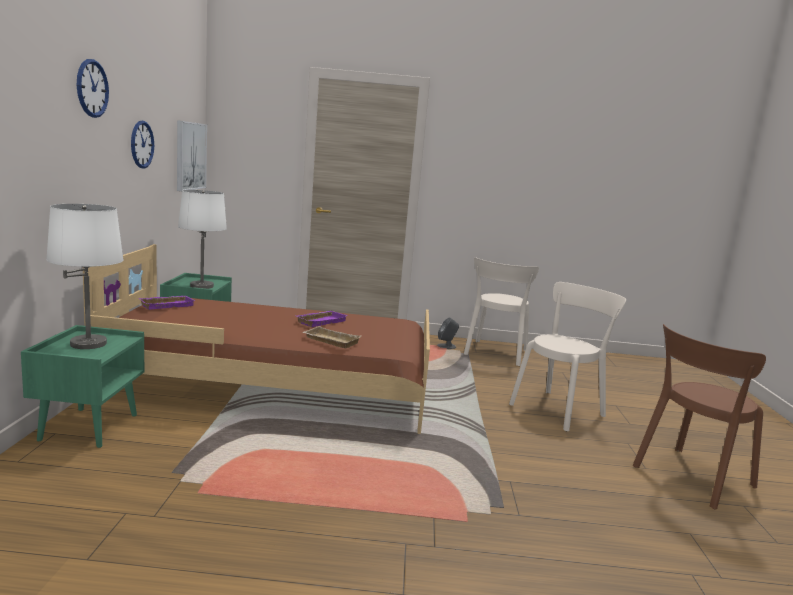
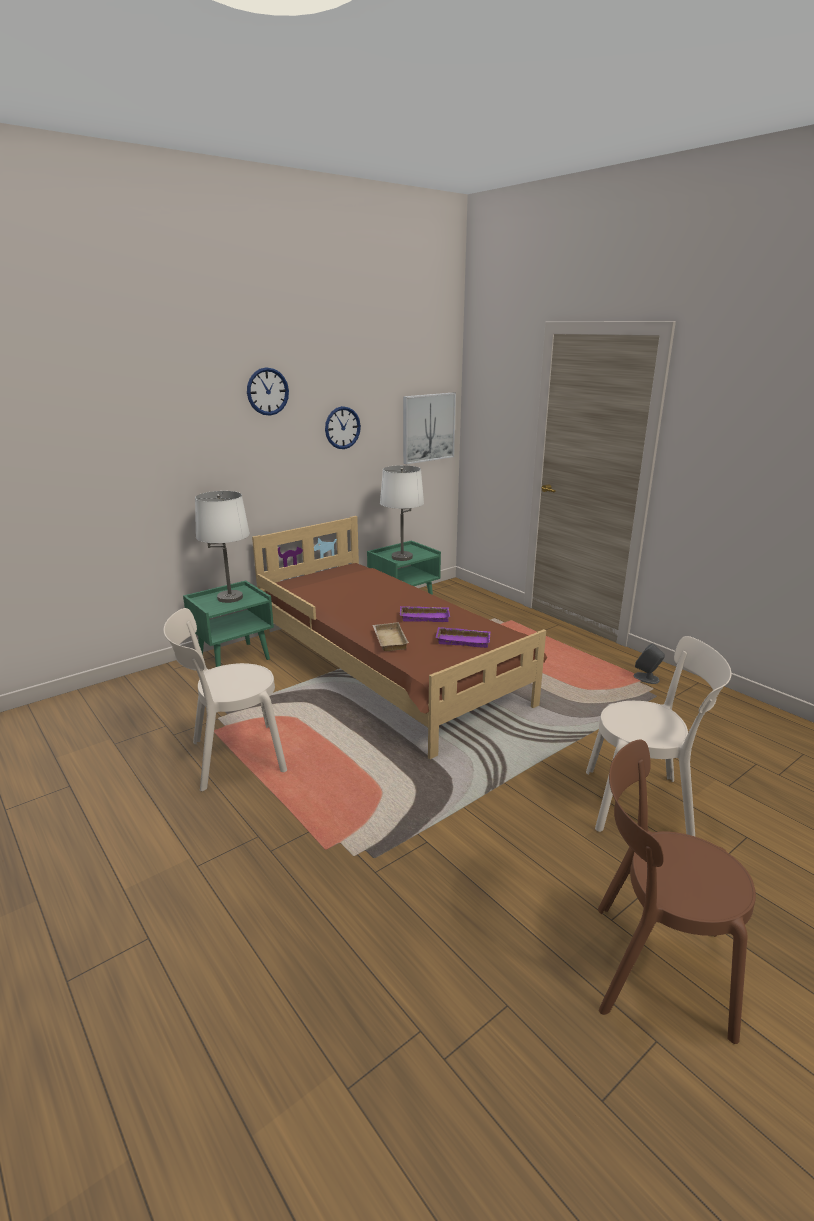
camera: 50 degrees right, 10 degrees up
purple tray [139,296,195,310] -> purple tray moved to [436,627,491,648]
beige chair [464,257,539,366] -> beige chair moved to [163,608,287,791]

